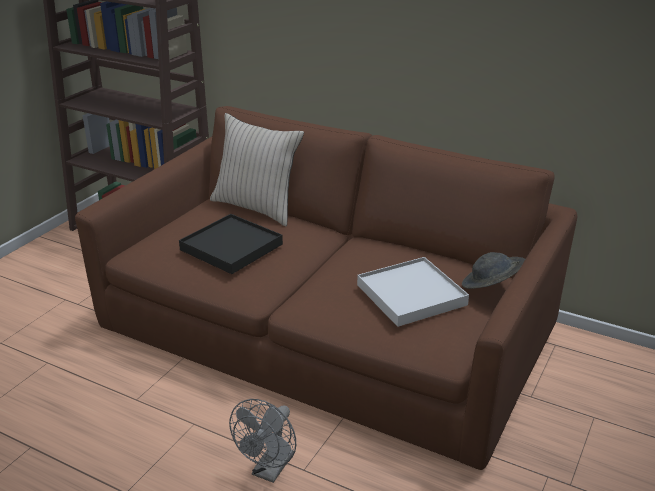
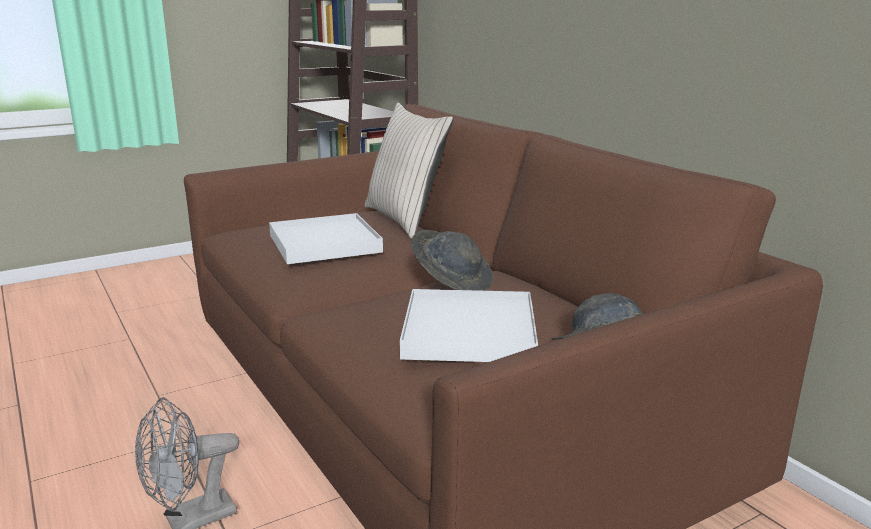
camera: 30 degrees right, 10 degrees down
black tray [179,214,283,274] -> white tray [269,213,383,264]
none -> grey hat [411,230,493,291]

